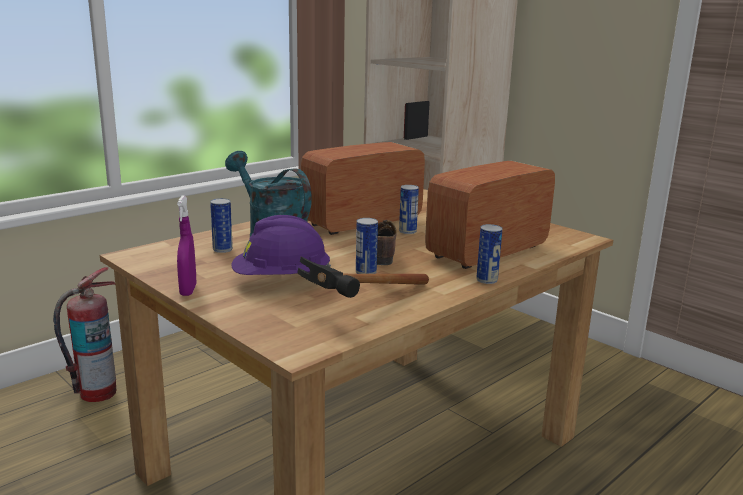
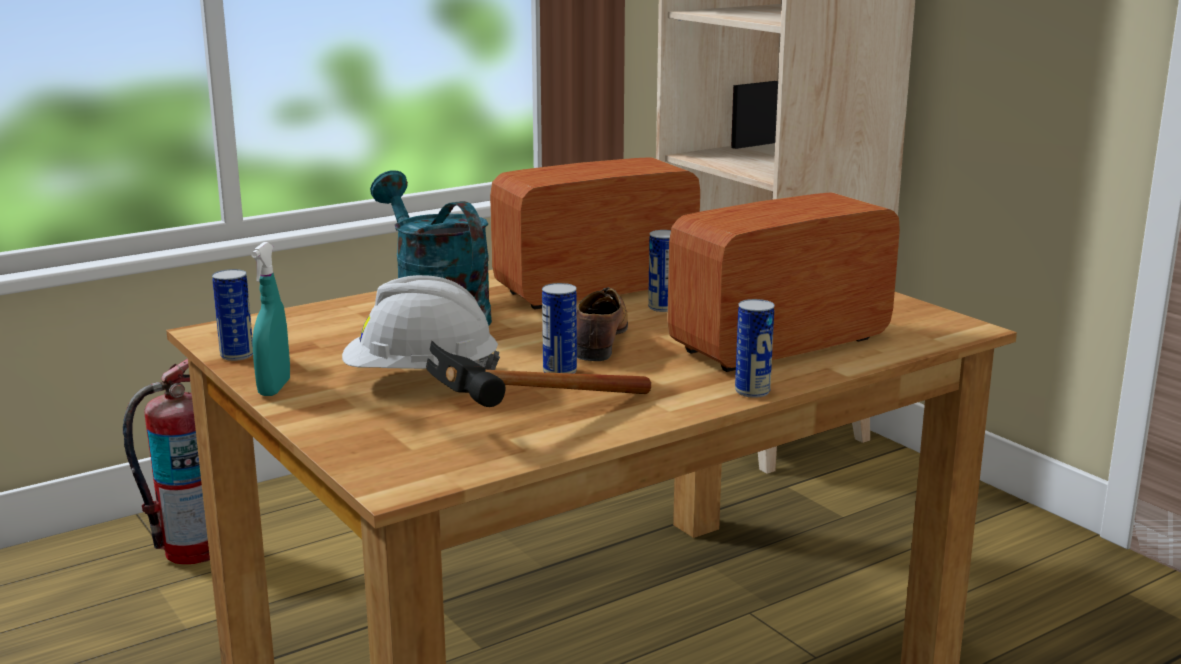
camera: 10 degrees right, 0 degrees up
purple spray bottle [177,195,196,296] -> turquoise spray bottle [251,242,290,396]
can [210,198,233,253] -> can moved to [212,269,253,361]
purple hard hat [232,215,331,275] -> white hard hat [342,275,500,370]

